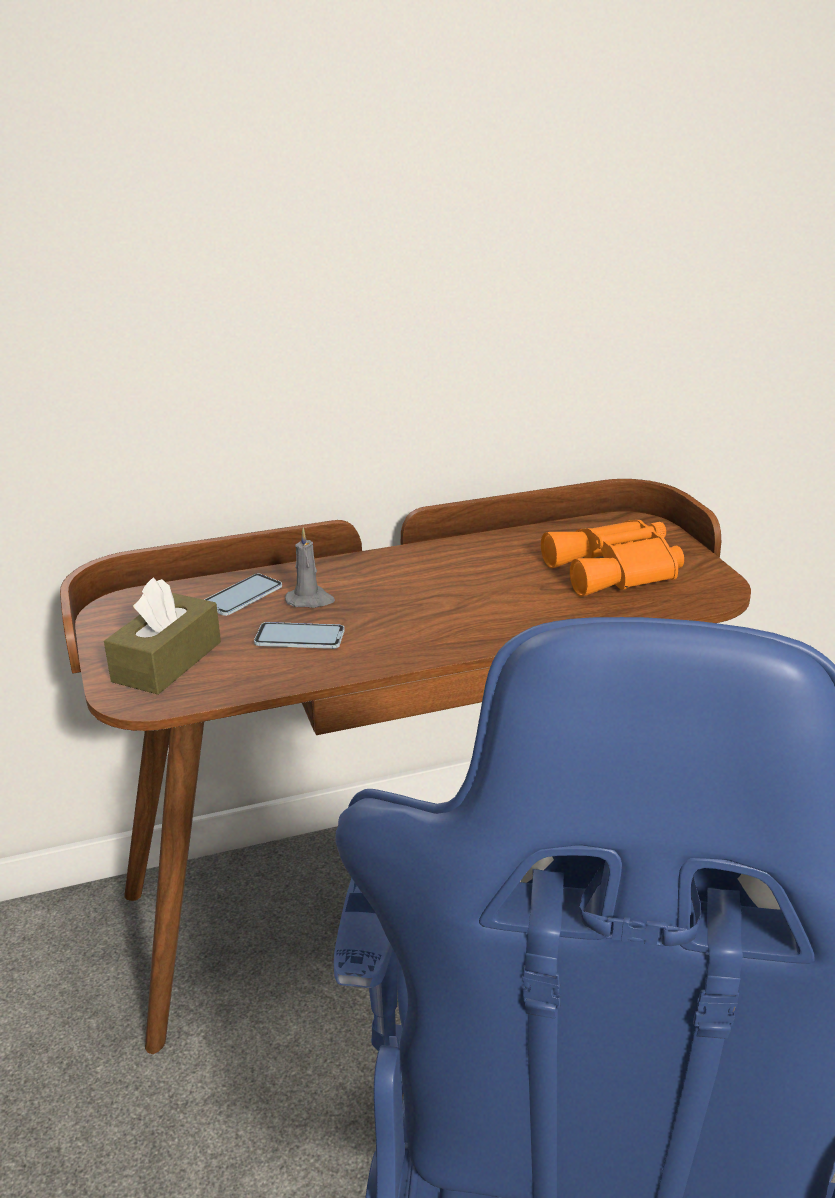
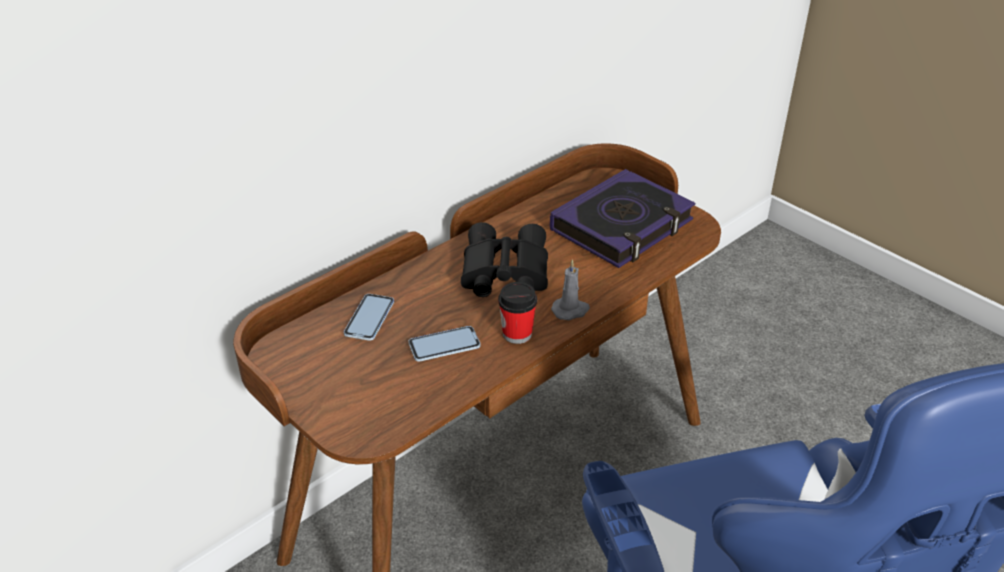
camera: 25 degrees left, 10 degrees up
brown tissue box [104,577,221,695] -> none
grey candle [285,528,335,608] -> grey candle moved to [551,259,590,320]
orange binoculars [541,520,684,596] -> book [550,169,695,268]
none -> black binoculars [461,222,548,297]
none -> cup [498,282,537,344]

